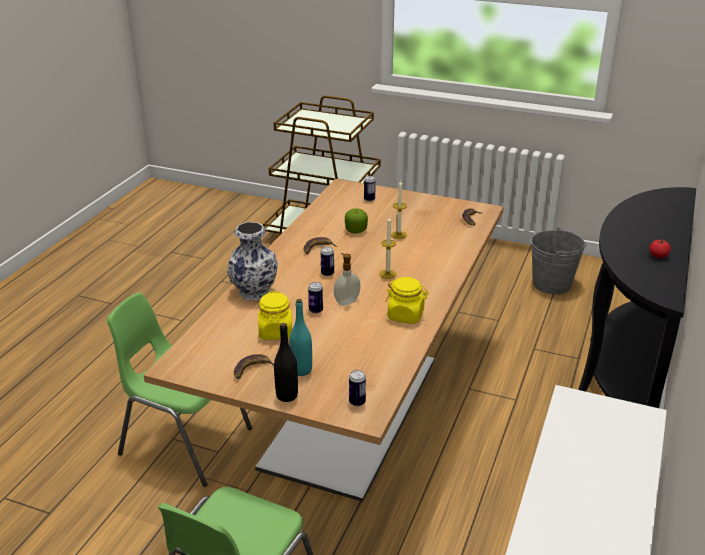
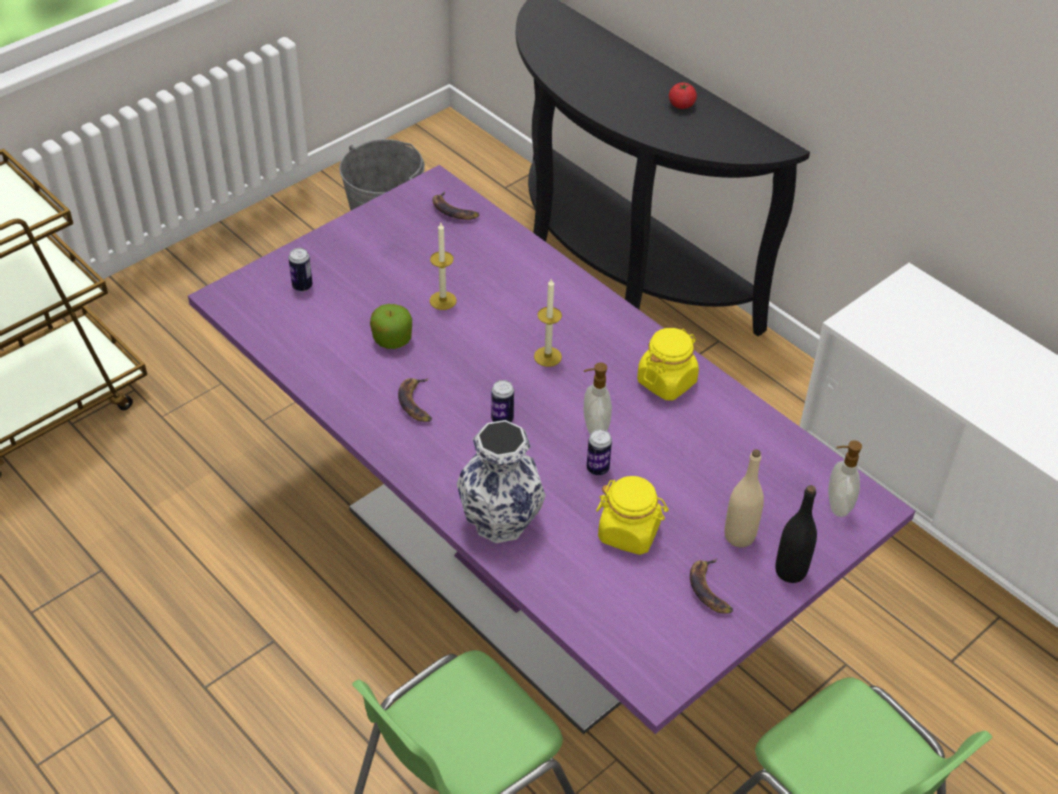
camera: 65 degrees left, 15 degrees up
beige dining table [143,179,504,502] -> purple dining table [188,165,915,734]
turquoise bottle [289,299,312,376] -> beige bottle [725,450,764,547]
can [349,370,366,406] -> soap dispenser [828,440,862,517]

